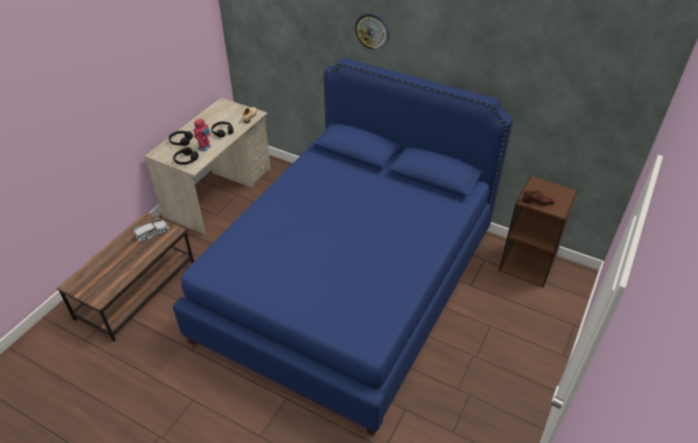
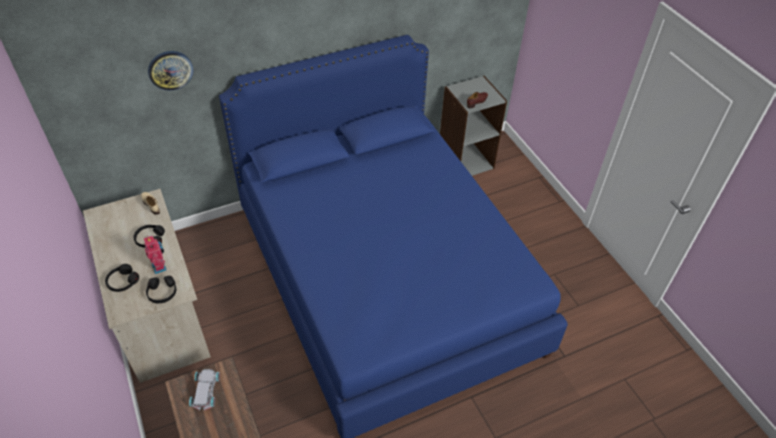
camera: 55 degrees left, 5 degrees up
wall clock [355,13,389,50] -> wall clock moved to [148,51,193,90]
brown bookcase [499,176,578,287] -> grey bookcase [440,76,507,176]

